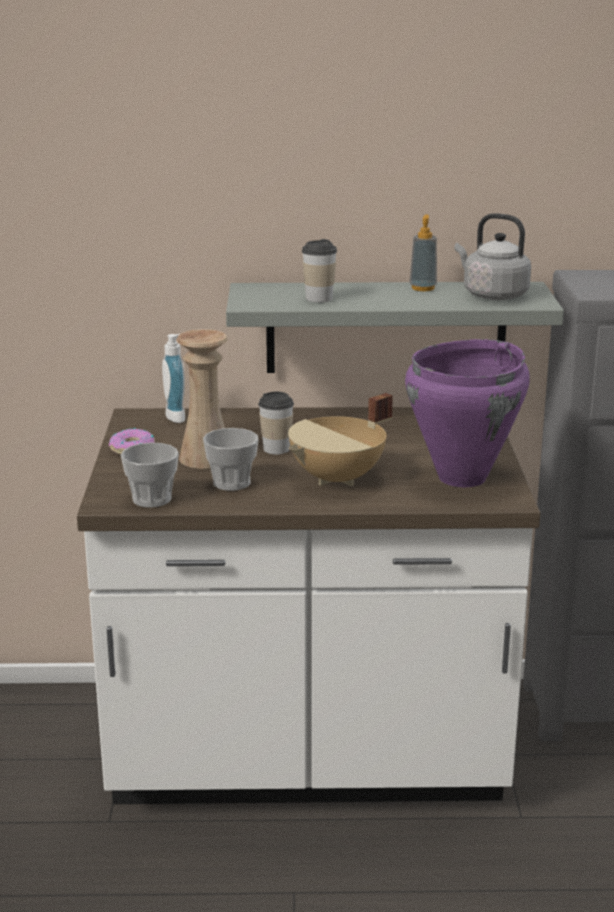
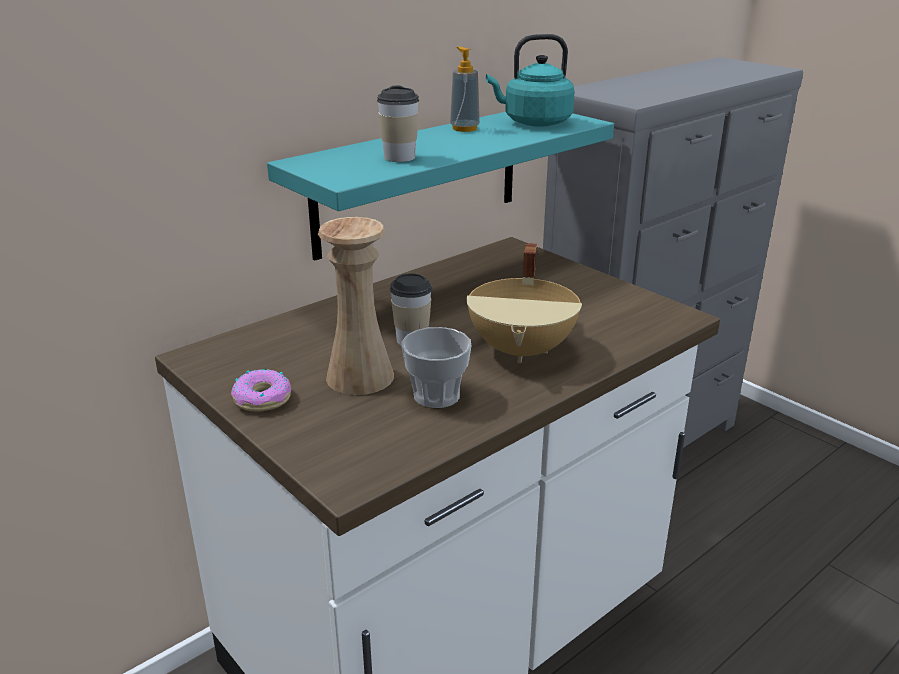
camera: 40 degrees left, 5 degrees up
cup [121,442,179,508] -> none
soap dispenser [162,334,185,423] -> none
grey shelf [226,282,564,373] -> turquoise shelf [267,112,614,261]
purple cooking pot [405,339,530,487] -> none
grey kettle [455,213,531,300] -> turquoise kettle [486,34,574,127]

